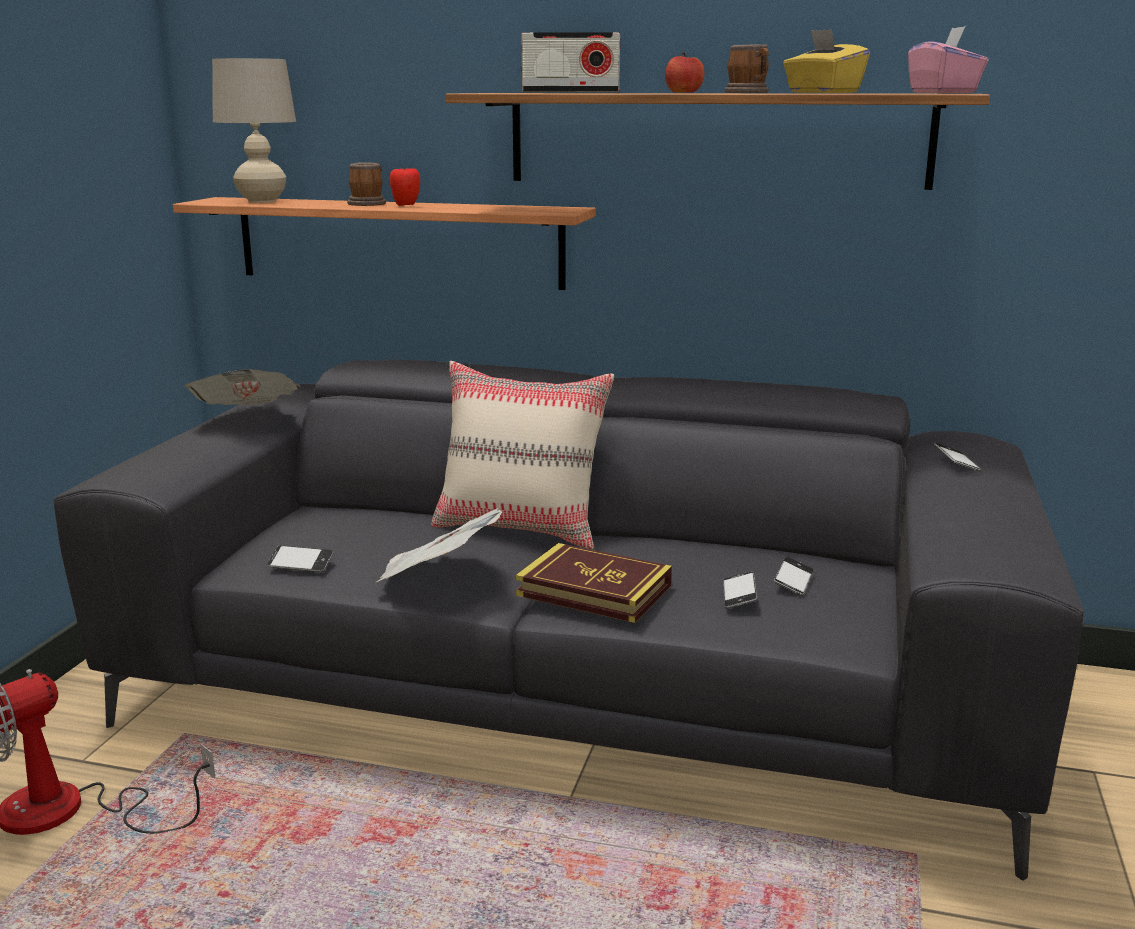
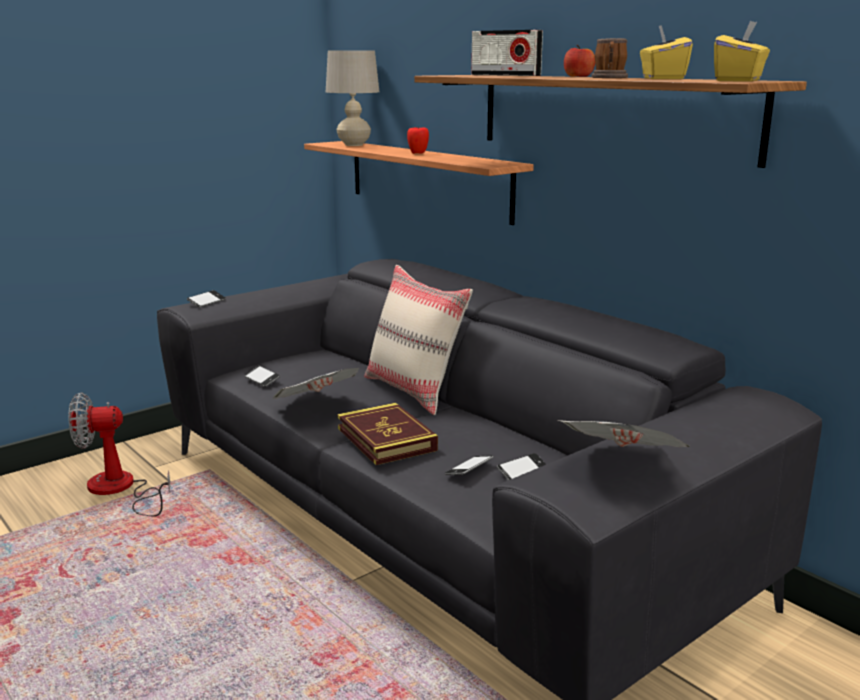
camera: 35 degrees right, 0 degrees up
newspaper [184,369,299,405] -> newspaper moved to [557,420,690,448]
mug [347,162,386,206] -> none
pink tissue box [908,26,988,93] -> yellow tissue box [714,20,770,82]
phone [934,443,981,472] -> phone moved to [187,290,226,308]

